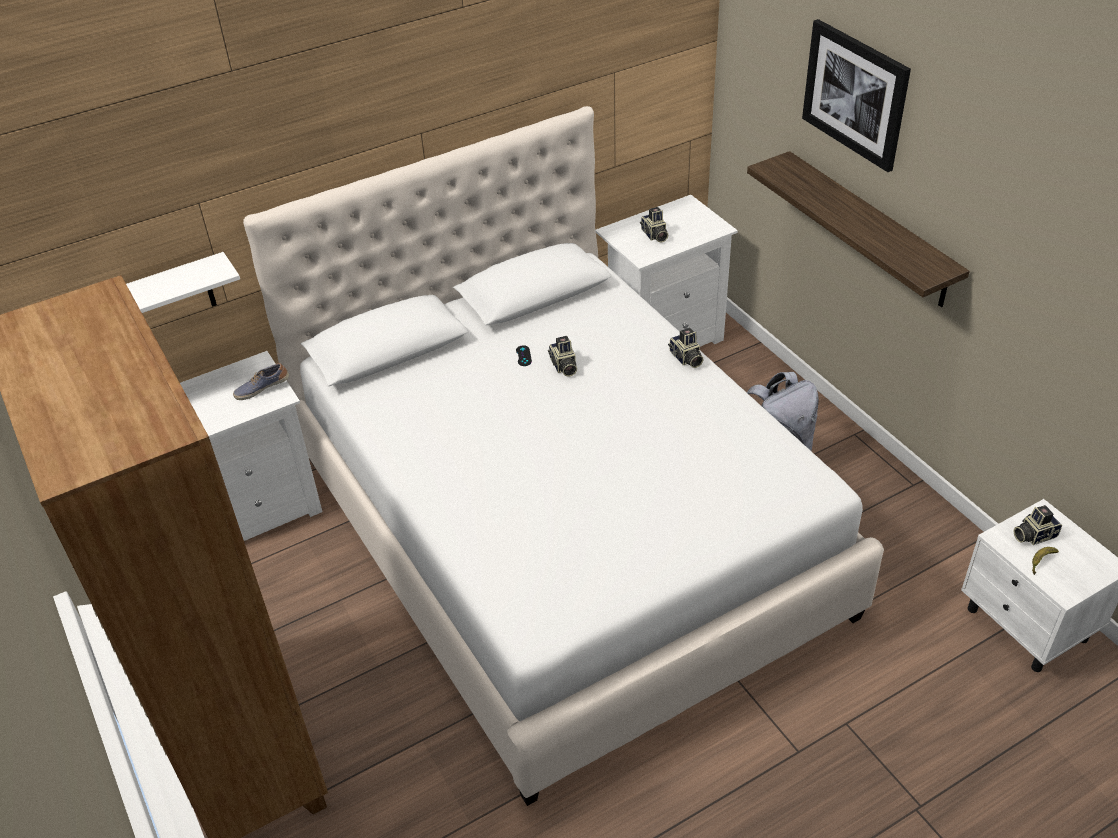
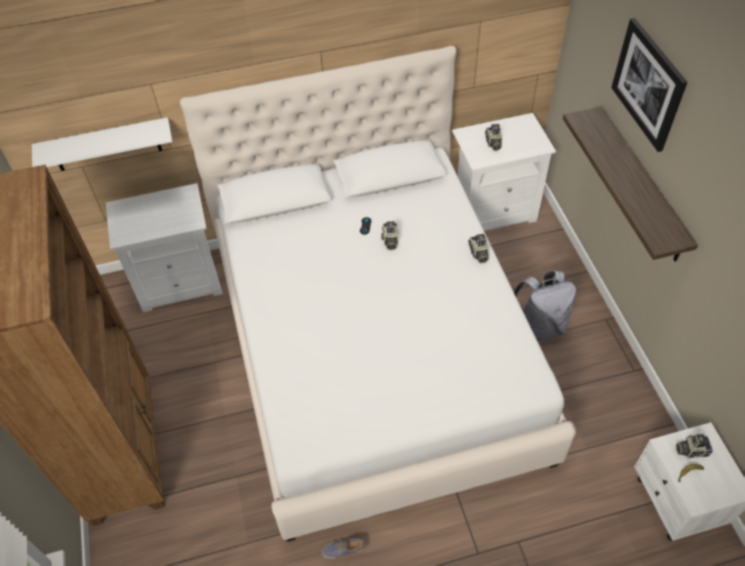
camera: 15 degrees right, 10 degrees up
shoe [233,363,289,400] -> shoe moved to [322,538,367,559]

